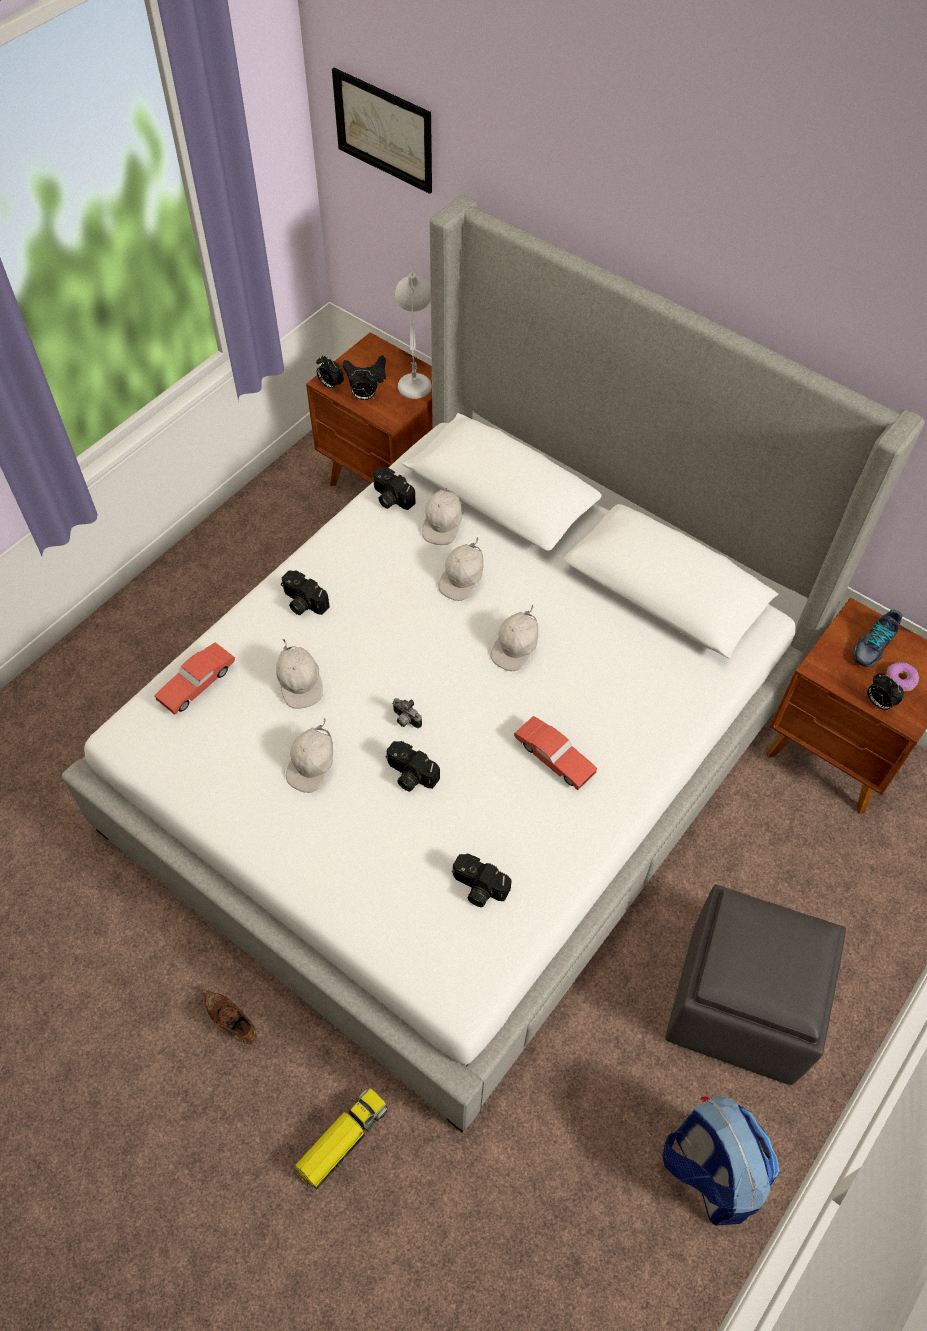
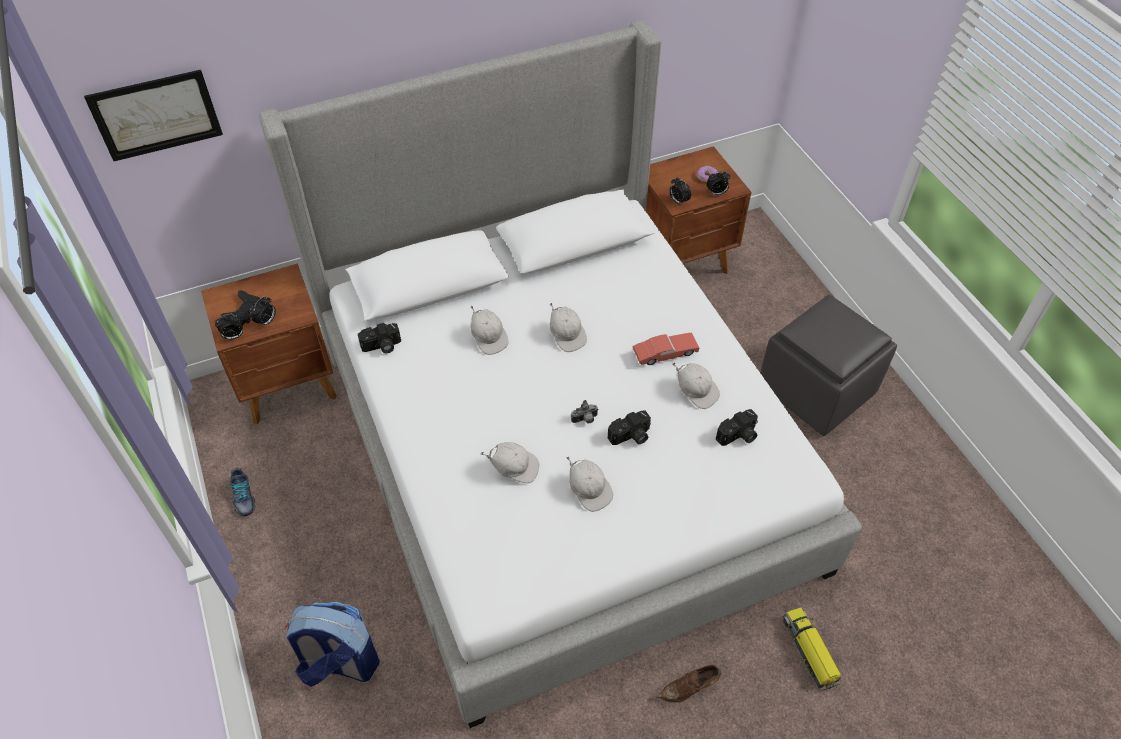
camera: 60 degrees left, 5 degrees down
red toy car [154,642,235,715] -> none
camera [281,570,329,615] -> none
white table lamp [395,272,432,399] -> none
white cap [422,488,463,545] -> white cap moved to [673,363,720,409]
backpack [662,1096,780,1226] -> backpack moved to [284,601,380,687]
shoe [853,610,902,667] -> shoe moved to [230,468,256,516]
none -> alarm clock [669,177,691,206]

